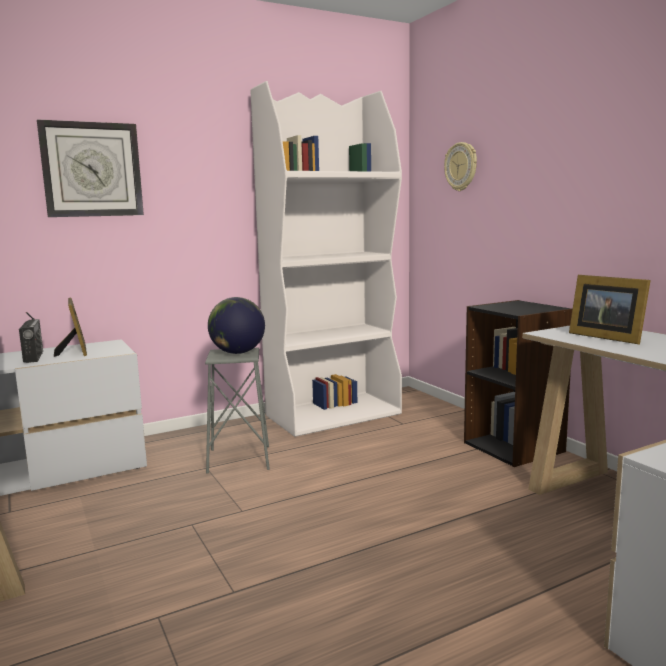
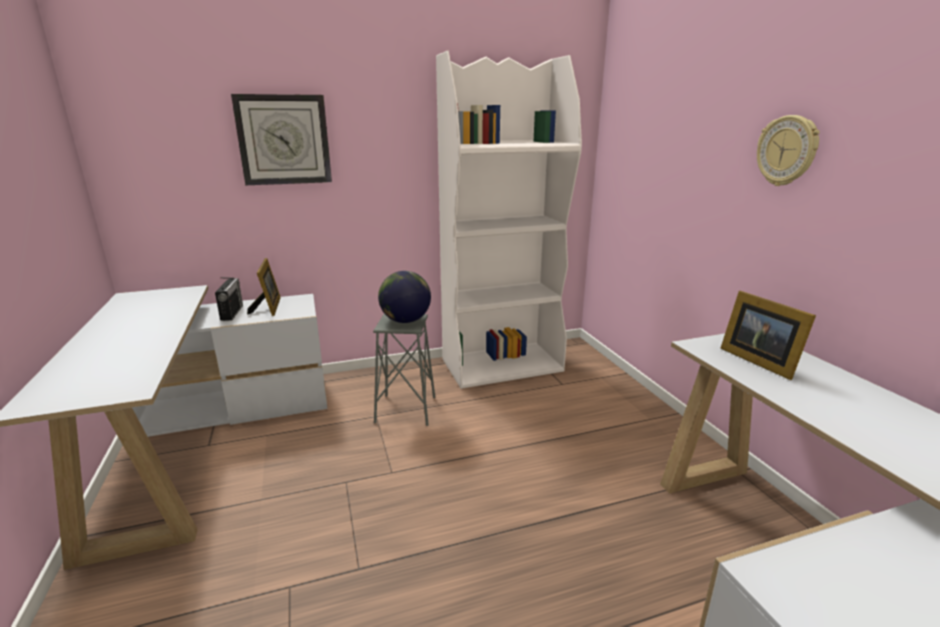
camera: 10 degrees right, 10 degrees up
wall clock [444,142,477,191] -> wall clock moved to [757,115,820,186]
black bookcase [464,300,573,467] -> none

